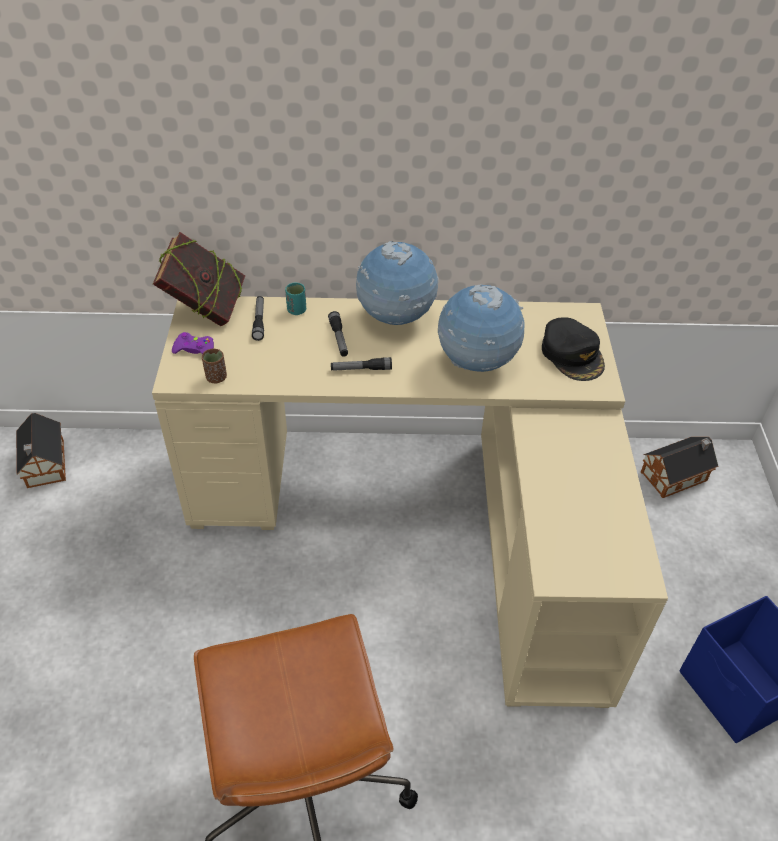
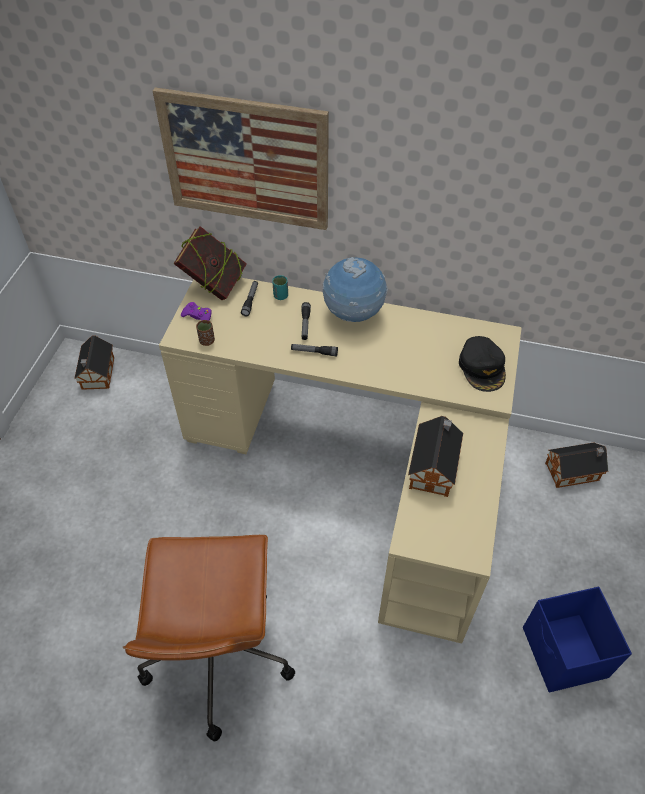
camera: 15 degrees right, 5 degrees up
globe [438,285,525,372] -> none
none -> picture [153,87,329,230]
none -> toy house [408,416,463,497]

